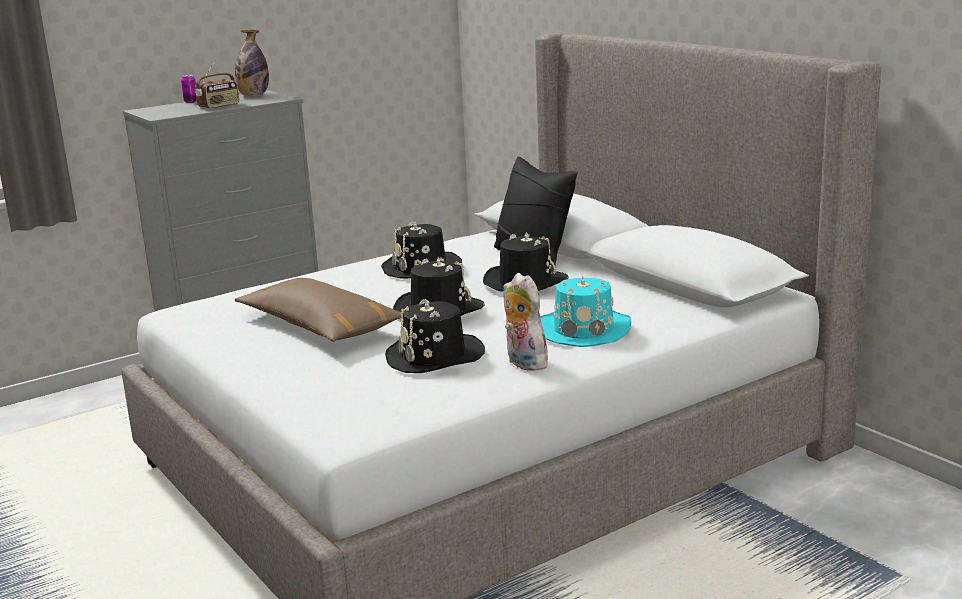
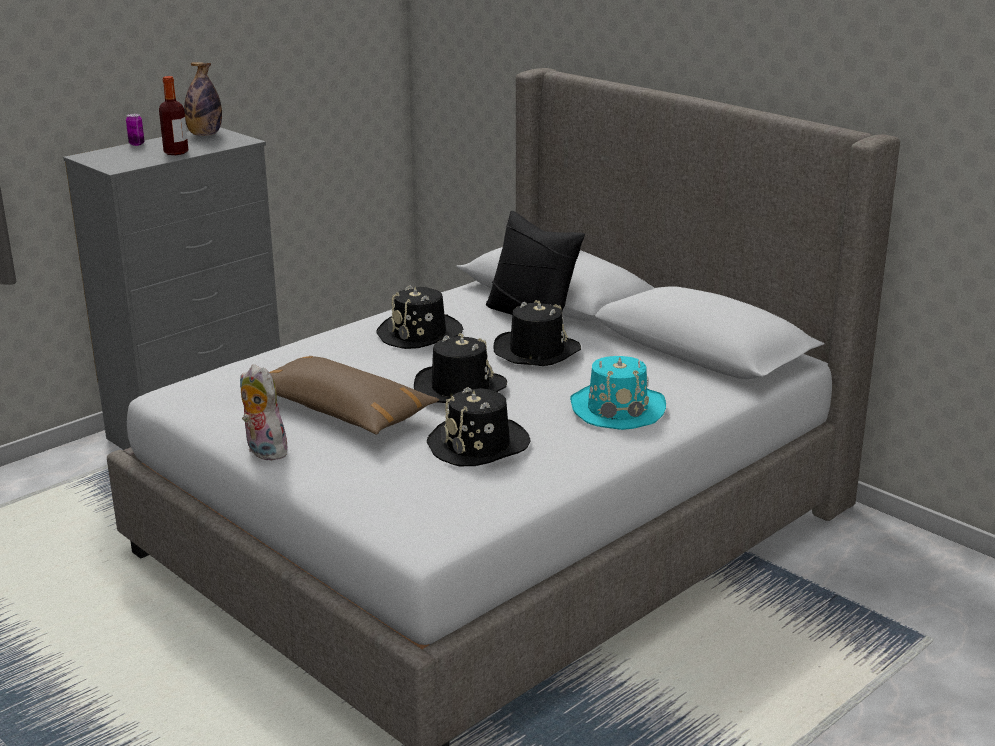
camera: 10 degrees left, 5 degrees up
radio [195,59,239,109] -> bottle [159,76,188,155]
plush toy [503,273,548,371] -> plush toy moved to [240,364,288,460]

